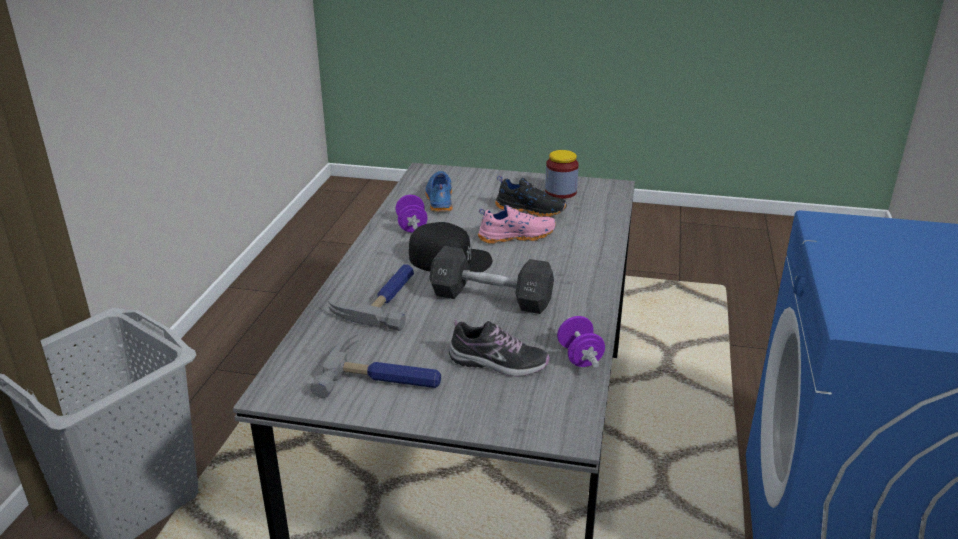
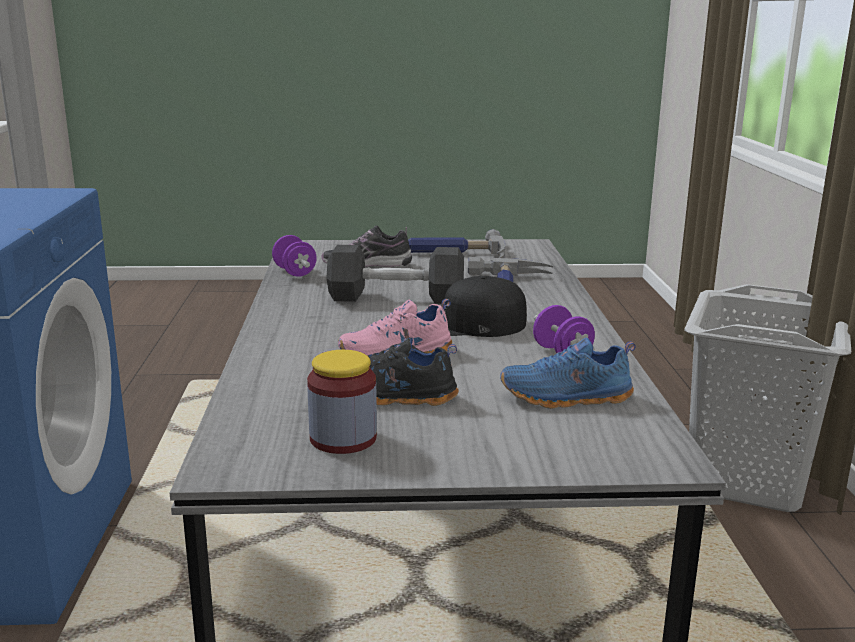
camera: 165 degrees right, 10 degrees down
blue shoe [425,171,453,212] -> blue shoe turned 105 degrees clockwise [500,337,636,409]

